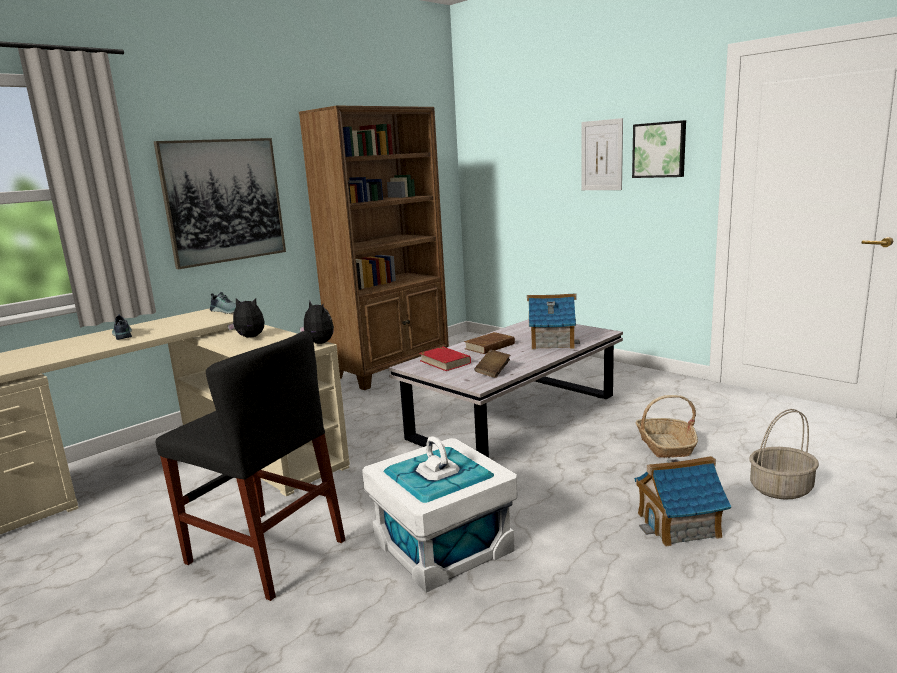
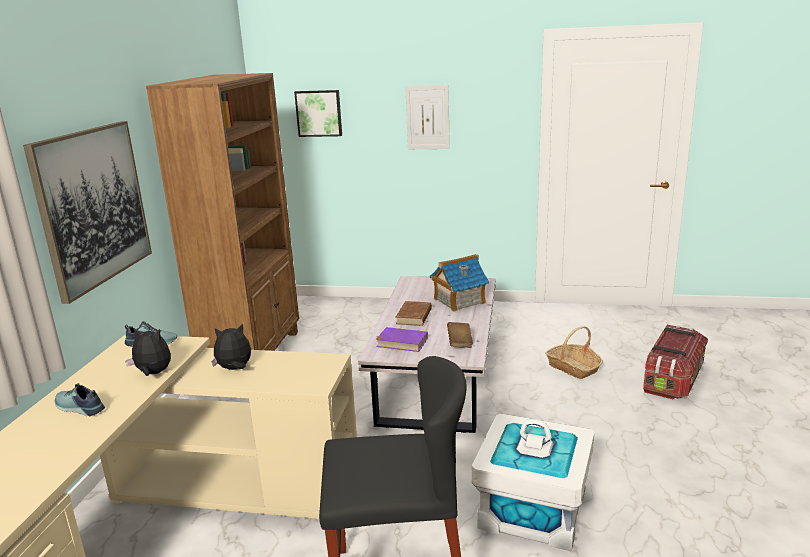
camera: 35 degrees left, 5 degrees up
plush toy [300,301,334,344] -> plush toy moved to [125,328,171,376]
red book [419,347,471,371] -> purple book [376,327,428,352]
picture [632,120,686,178] -> picture moved to [294,90,342,137]
toy house [634,456,731,547] -> none
basket [749,409,819,499] -> storage box [643,325,708,399]

